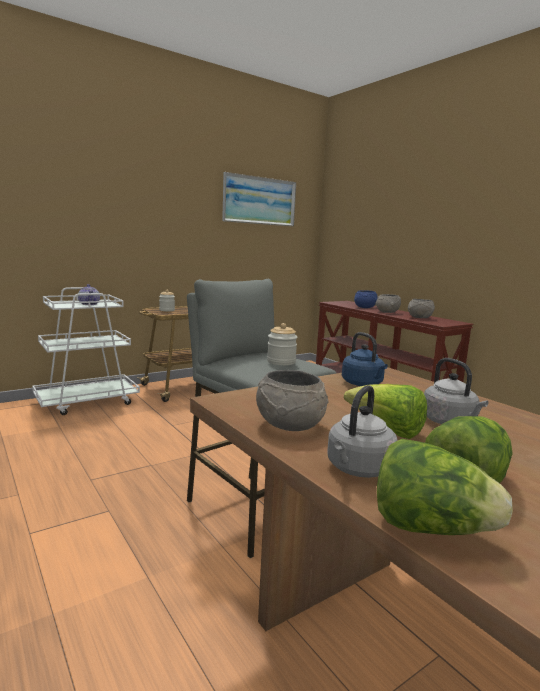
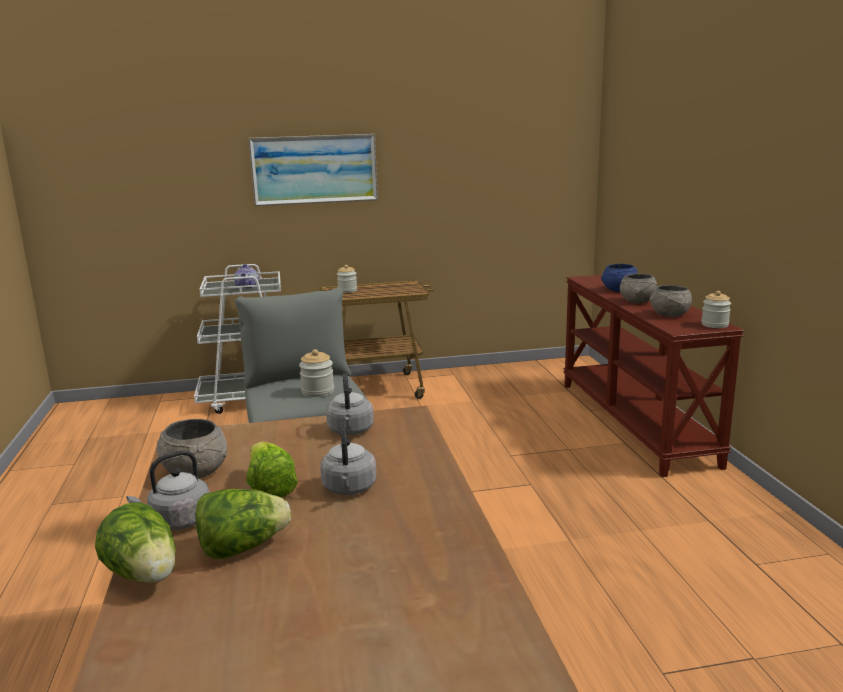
camera: 25 degrees right, 5 degrees up
picture [222,172,296,226] -> picture moved to [248,134,378,206]
blue kettle [342,332,388,386] -> grey kettle [326,373,374,435]
none -> jar [701,291,731,328]

